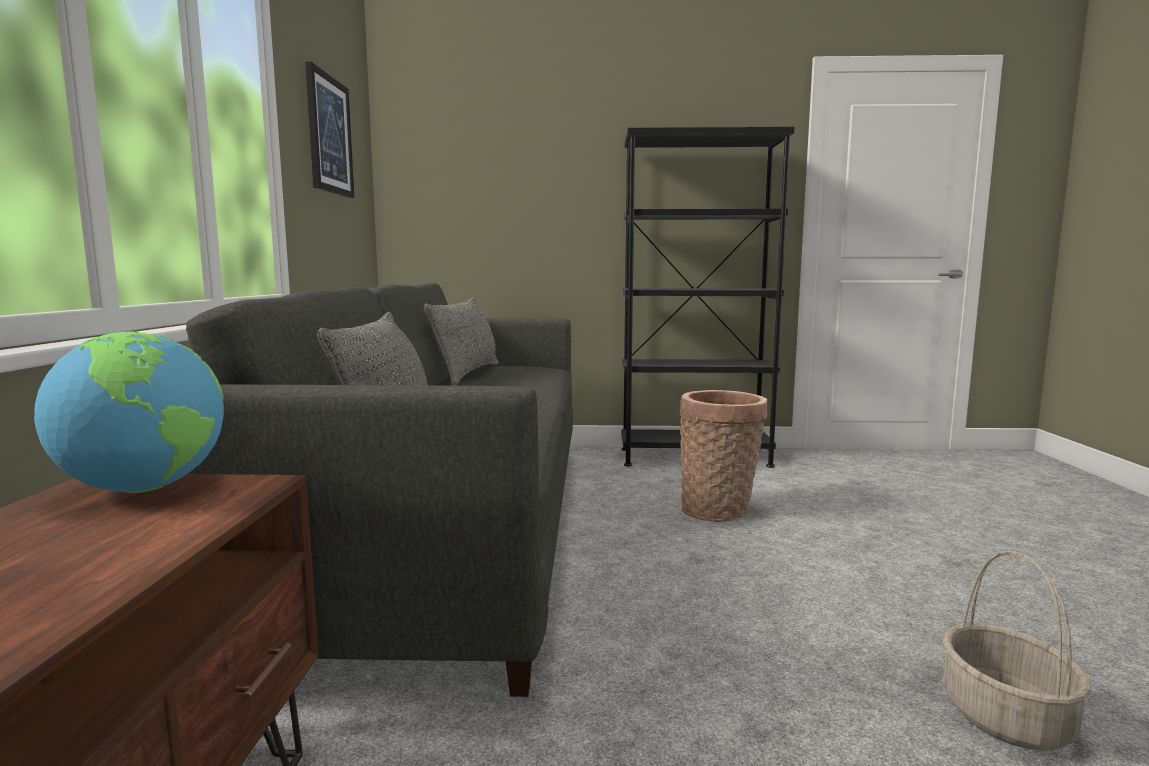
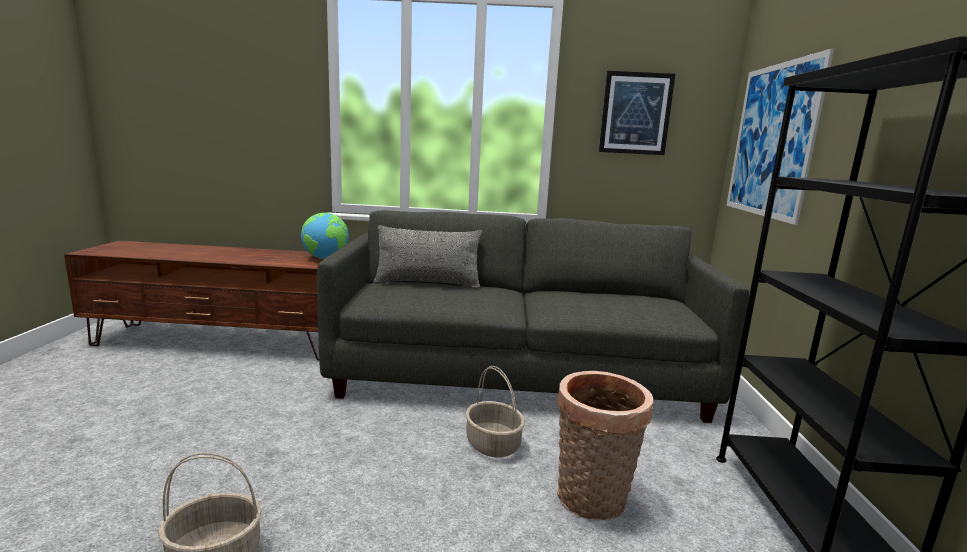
camera: 90 degrees right, 5 degrees up
grey pillow [424,297,499,386] -> none
none -> basket [465,366,525,457]
none -> picture [726,48,834,225]

